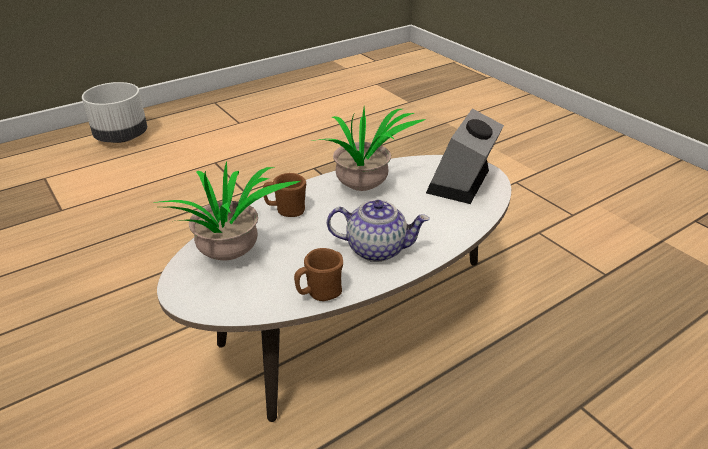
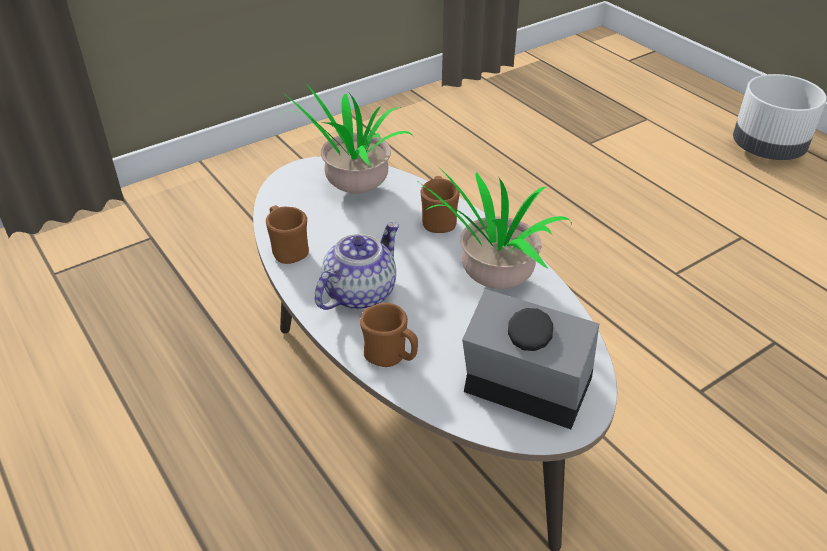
camera: 90 degrees right, 5 degrees up
teapot [327,200,430,262] -> teapot turned 150 degrees counterclockwise [314,222,399,310]
none -> brown mug [360,303,418,367]

